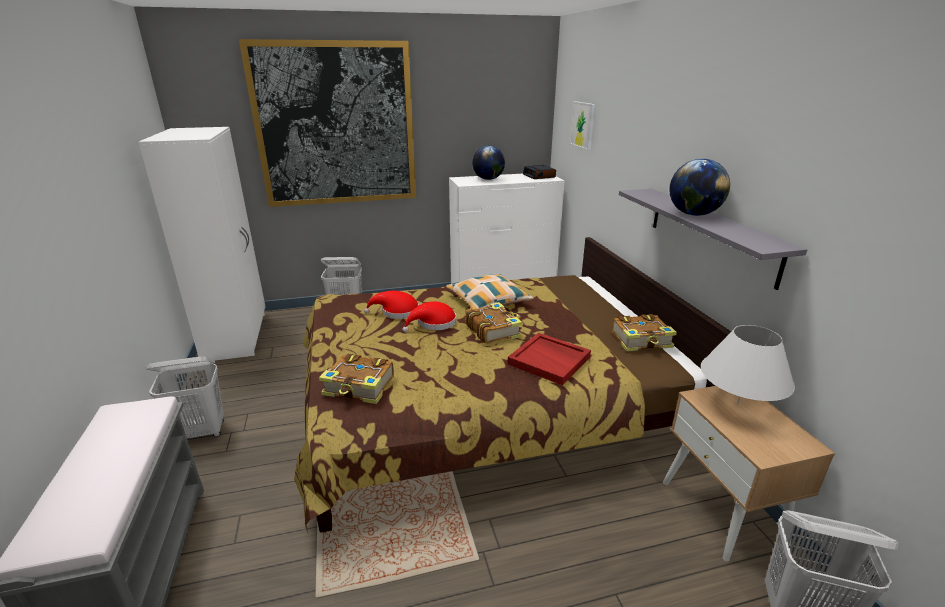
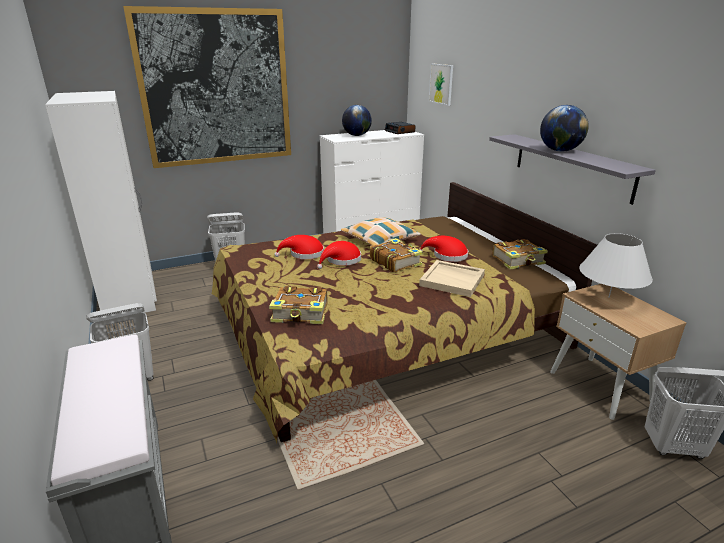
camera: 10 degrees left, 0 degrees up
red tray [507,333,591,385] -> beige tray [419,260,485,297]
none -> red hat [419,236,468,262]

